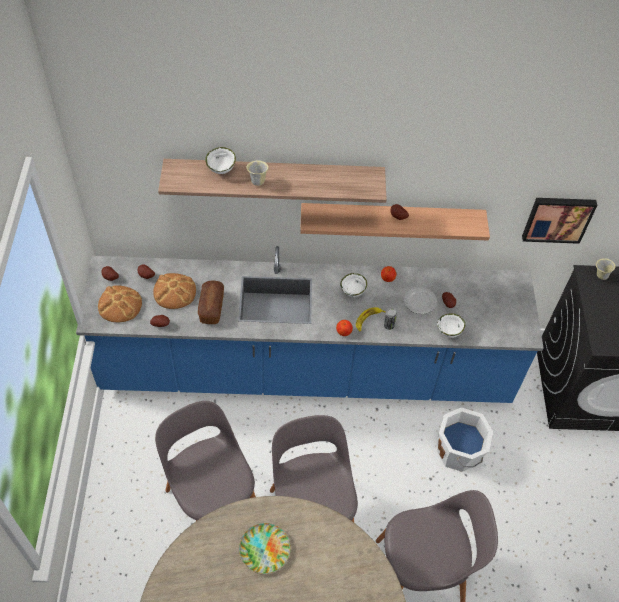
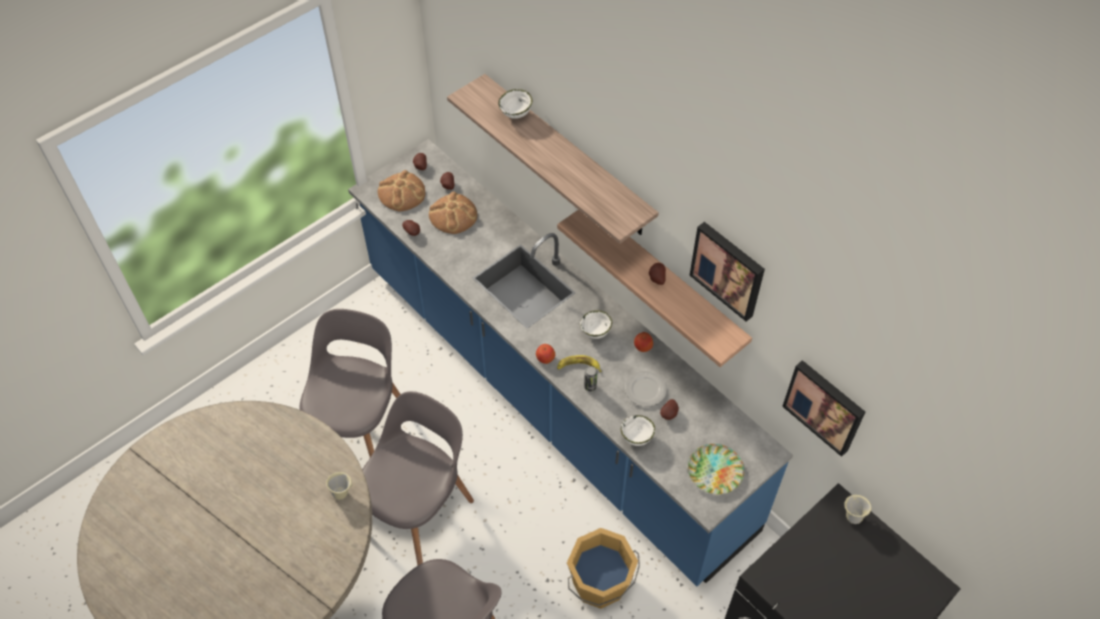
camera: 50 degrees right, 0 degrees up
bread [198,280,224,324] -> none
plate [239,523,291,574] -> plate moved to [688,444,744,494]
beige mug [247,160,269,186] -> beige mug moved to [326,472,353,500]
white bucket [438,407,493,471] -> orange bucket [567,528,640,609]
none -> picture [690,222,765,322]

